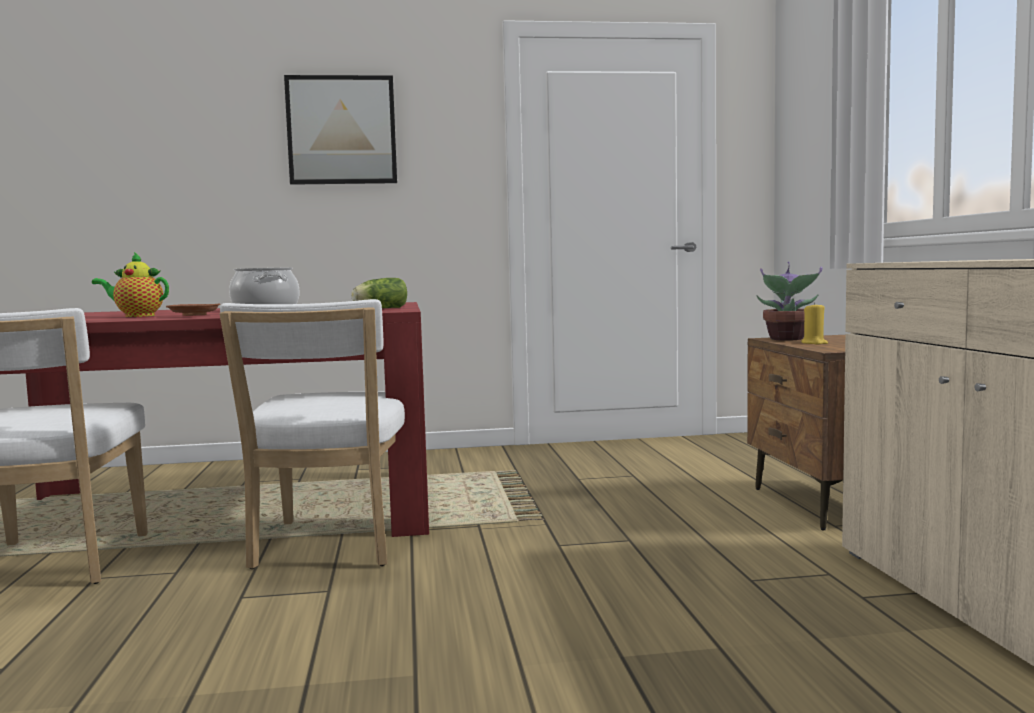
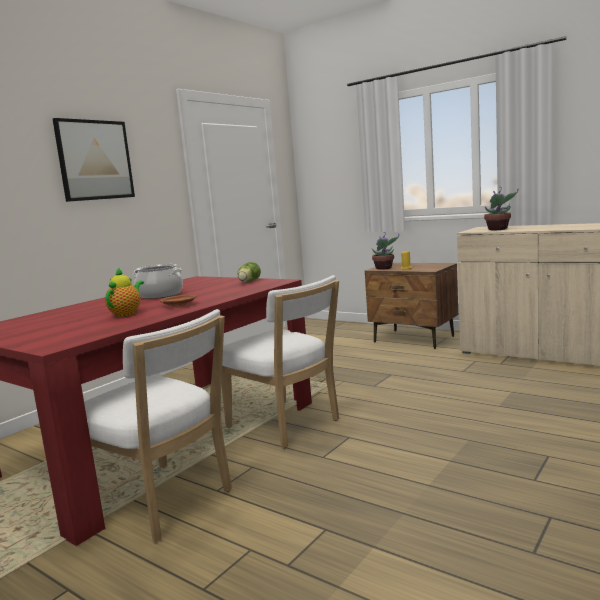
camera: 45 degrees left, 5 degrees up
teapot [92,252,169,317] -> teapot turned 150 degrees clockwise [105,268,144,317]
none -> potted plant [484,186,519,230]

